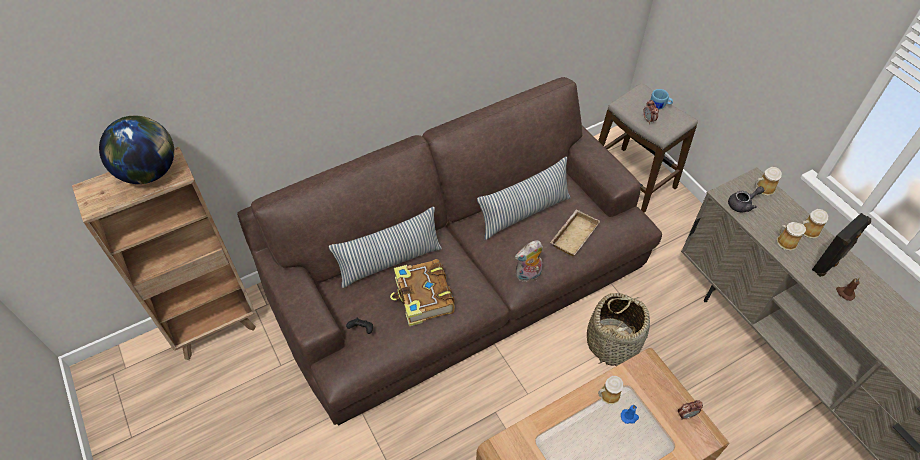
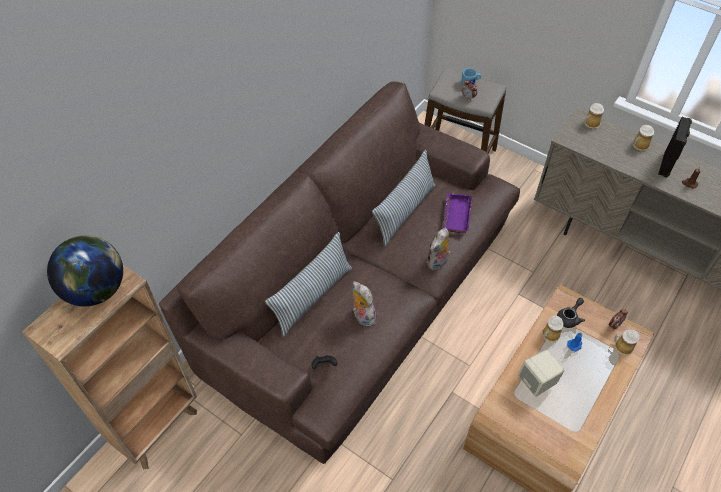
camera: 25 degrees left, 0 degrees up
book [390,259,455,326] -> plush toy [353,281,376,326]
beige tray [550,209,600,256] -> purple tray [443,193,472,233]
basket [587,293,650,366] -> none
grey teapot [728,186,764,212] -> grey teapot moved to [557,298,585,328]
mug [777,222,806,250] -> mug moved to [614,330,640,355]
none -> beige speaker [518,350,564,397]

